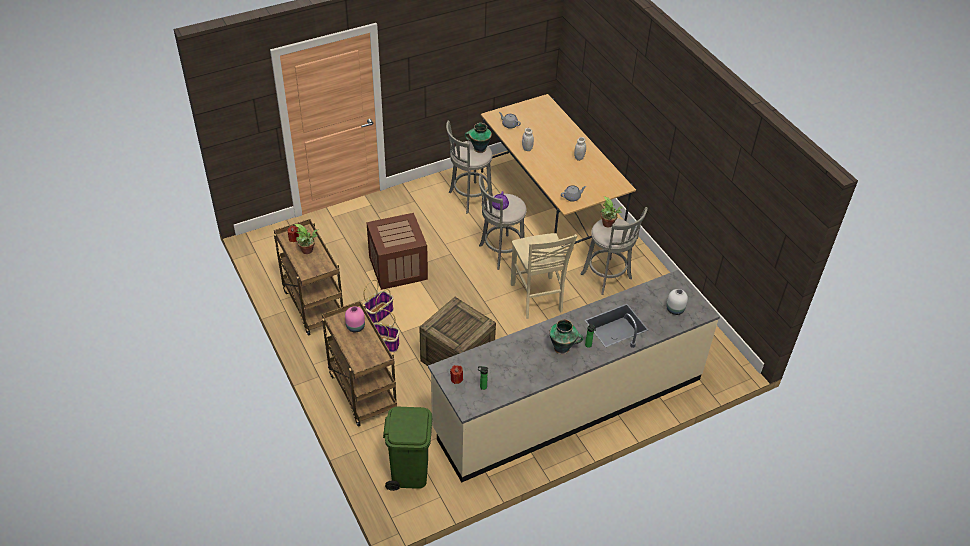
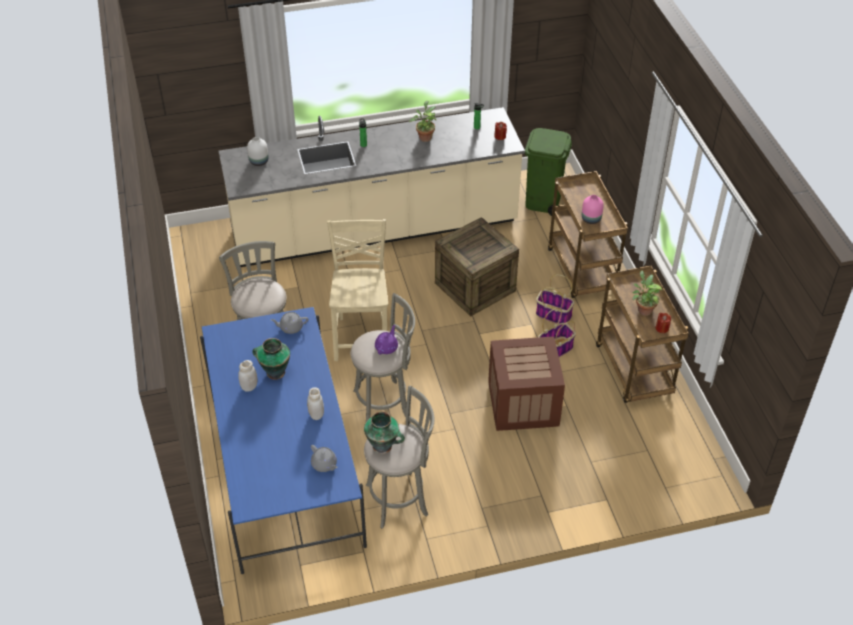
camera: 165 degrees left, 0 degrees up
beige dining table [481,94,636,247] -> blue dining table [200,307,367,574]
vase [549,319,583,354] -> vase moved to [252,338,290,380]
potted plant [601,196,623,227] -> potted plant moved to [409,101,437,142]

